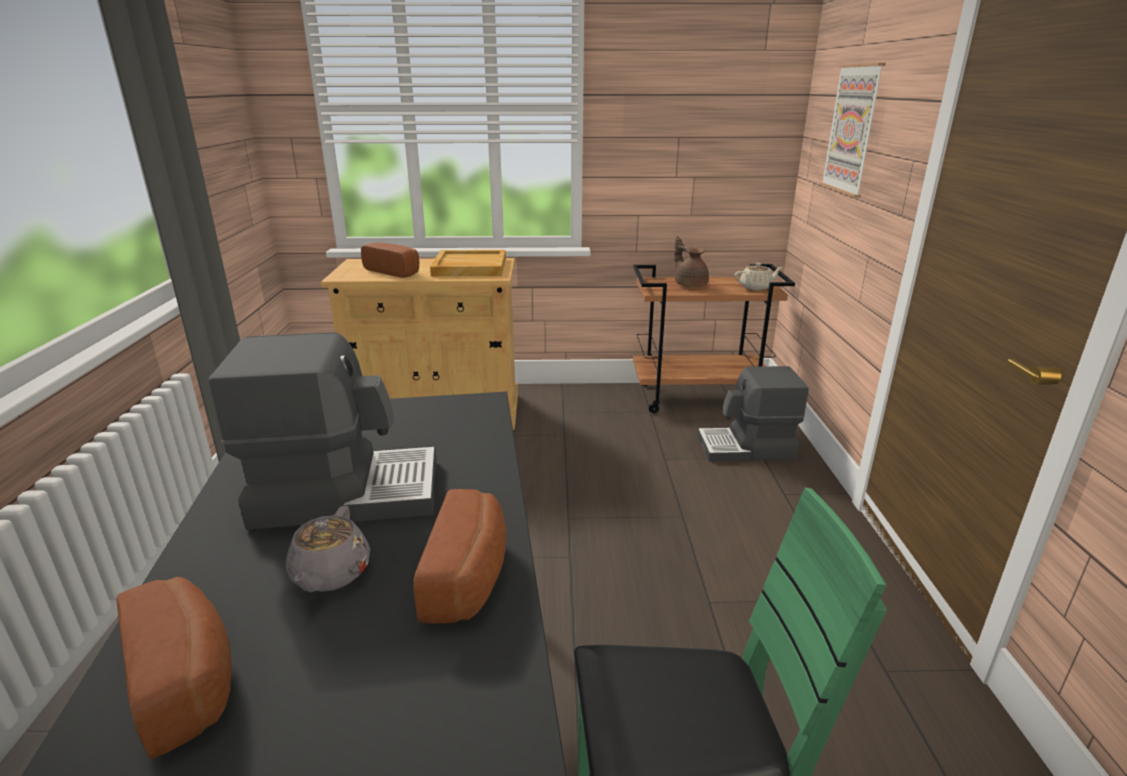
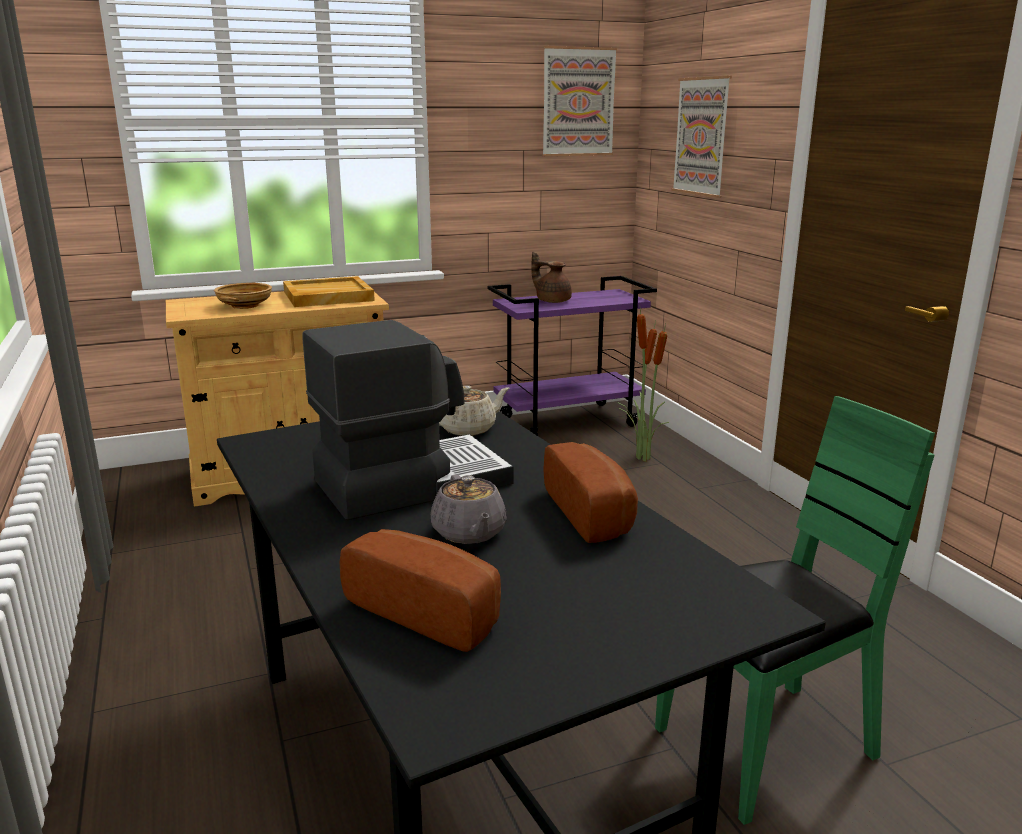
camera: 20 degrees left, 5 degrees down
bread [361,243,419,278] -> beige bowl [214,283,272,309]
brown cart [633,264,795,413] -> purple cart [488,276,657,436]
coffee machine [697,366,809,461] -> potted plant [616,309,669,462]
beige teapot [735,263,783,290] -> beige teapot moved to [439,385,509,436]
none -> picture [542,46,617,156]

